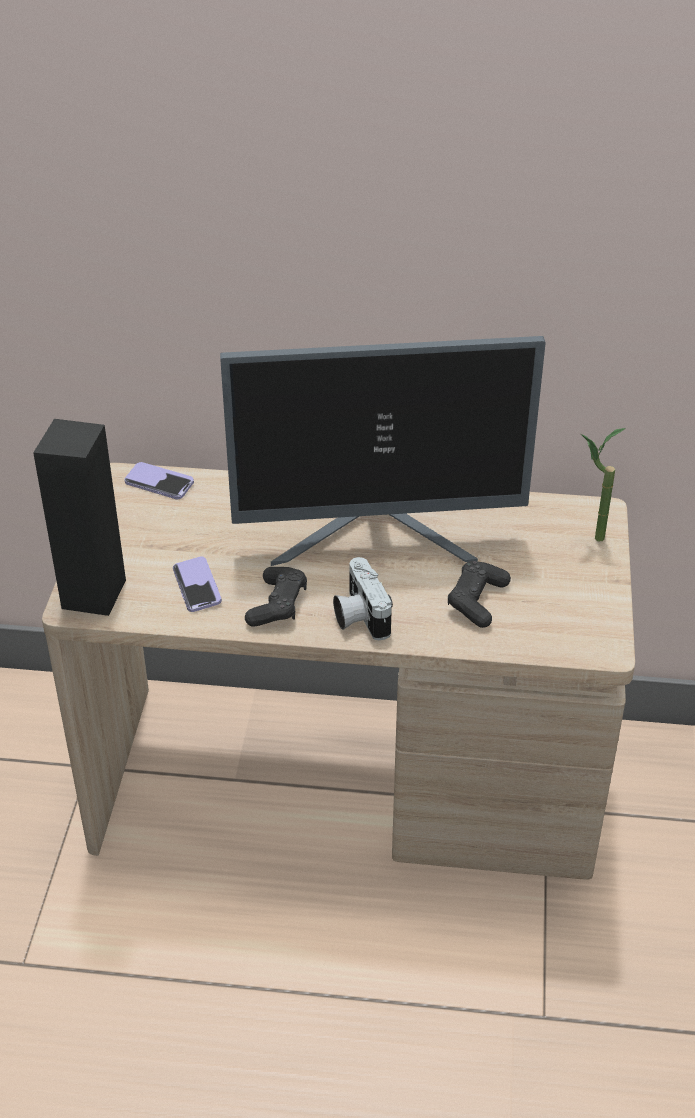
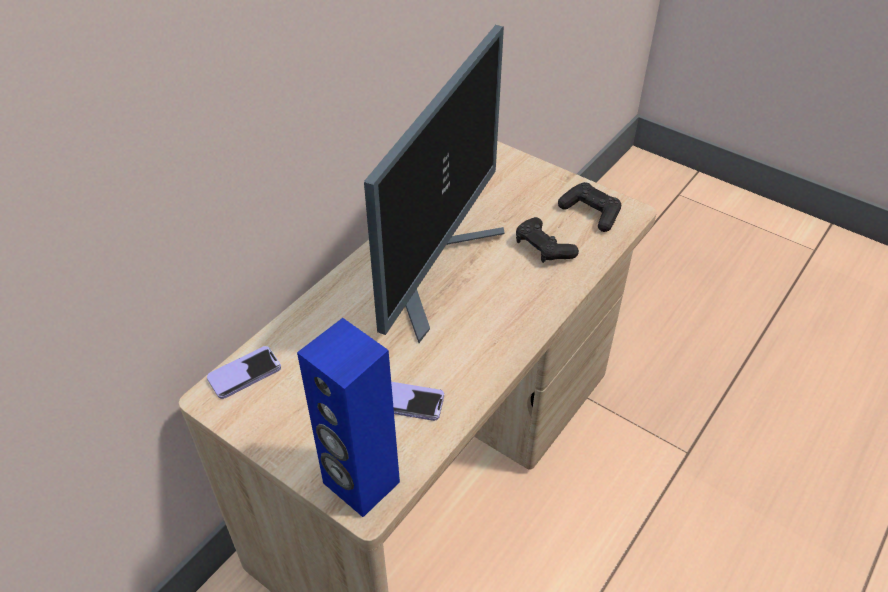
camera: 60 degrees left, 5 degrees up
black speaker [33,419,126,616] -> blue speaker [297,318,400,517]
black game controller [245,567,307,627] -> black game controller moved to [558,182,621,232]
camera [333,557,393,640] -> none
potted plant [581,428,626,541] -> none

